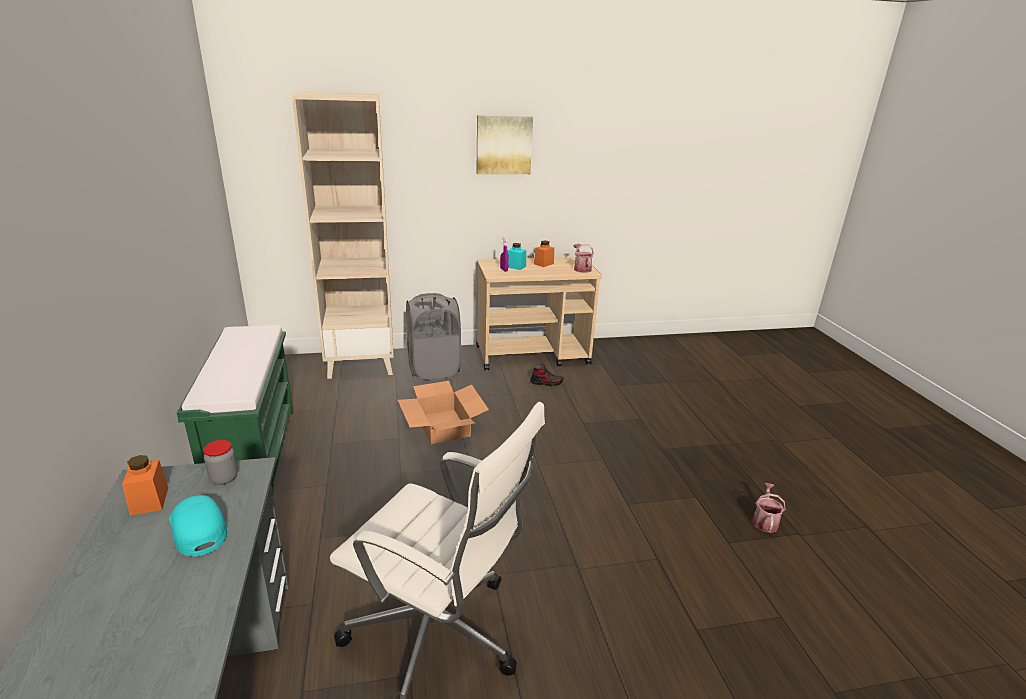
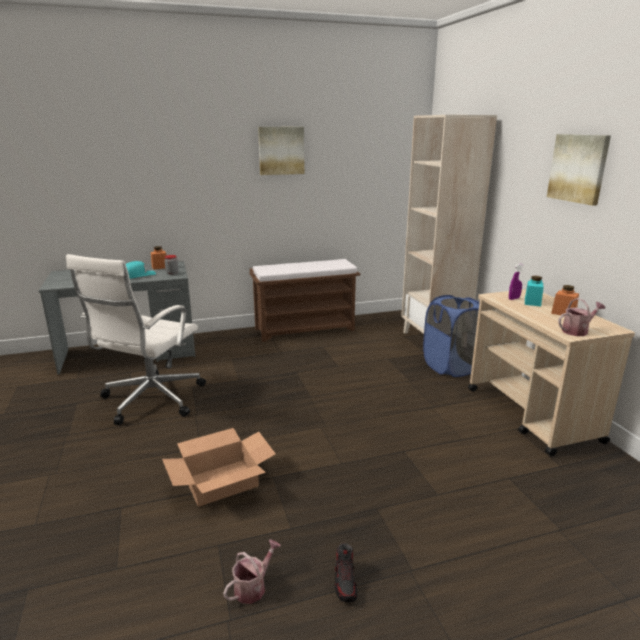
camera: 85 degrees right, 5 degrees down
green bench [177,325,293,498] -> brown bench [249,259,360,342]
cardboard box [398,381,489,444] -> cardboard box moved to [162,428,276,507]
grey laundry basket [406,293,461,380] -> blue laundry basket [423,295,479,377]
shoe [530,364,563,386] -> shoe moved to [335,543,357,602]
watering can [752,483,786,533] -> watering can turned 60 degrees counterclockwise [223,539,281,604]
none -> picture [258,127,304,175]

